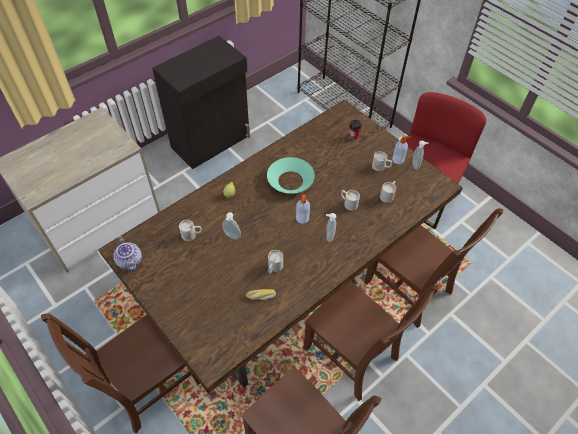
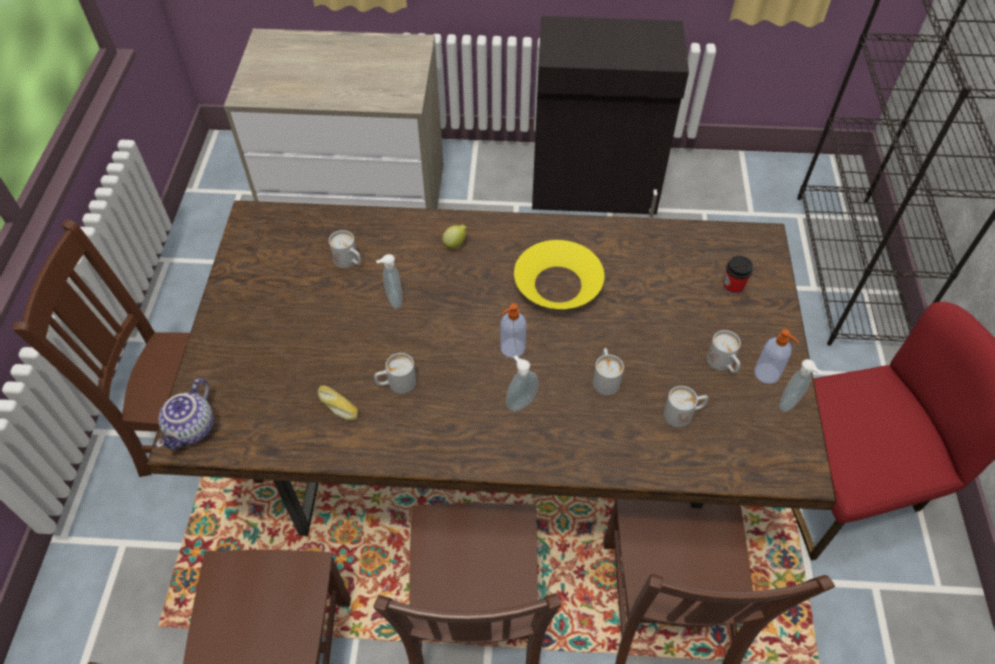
camera: 45 degrees right, 0 degrees up
teapot [113,236,142,272] -> teapot moved to [156,378,214,450]
turquoise bowl [267,157,315,194] -> yellow bowl [514,240,604,309]

